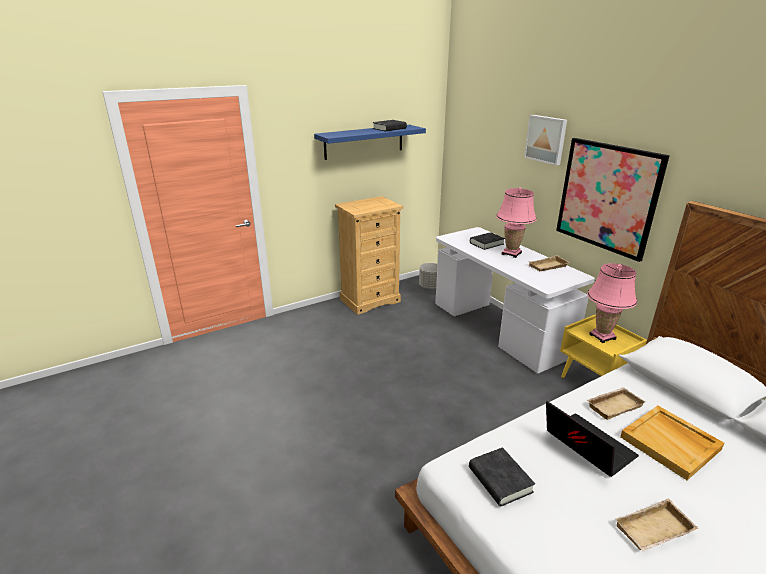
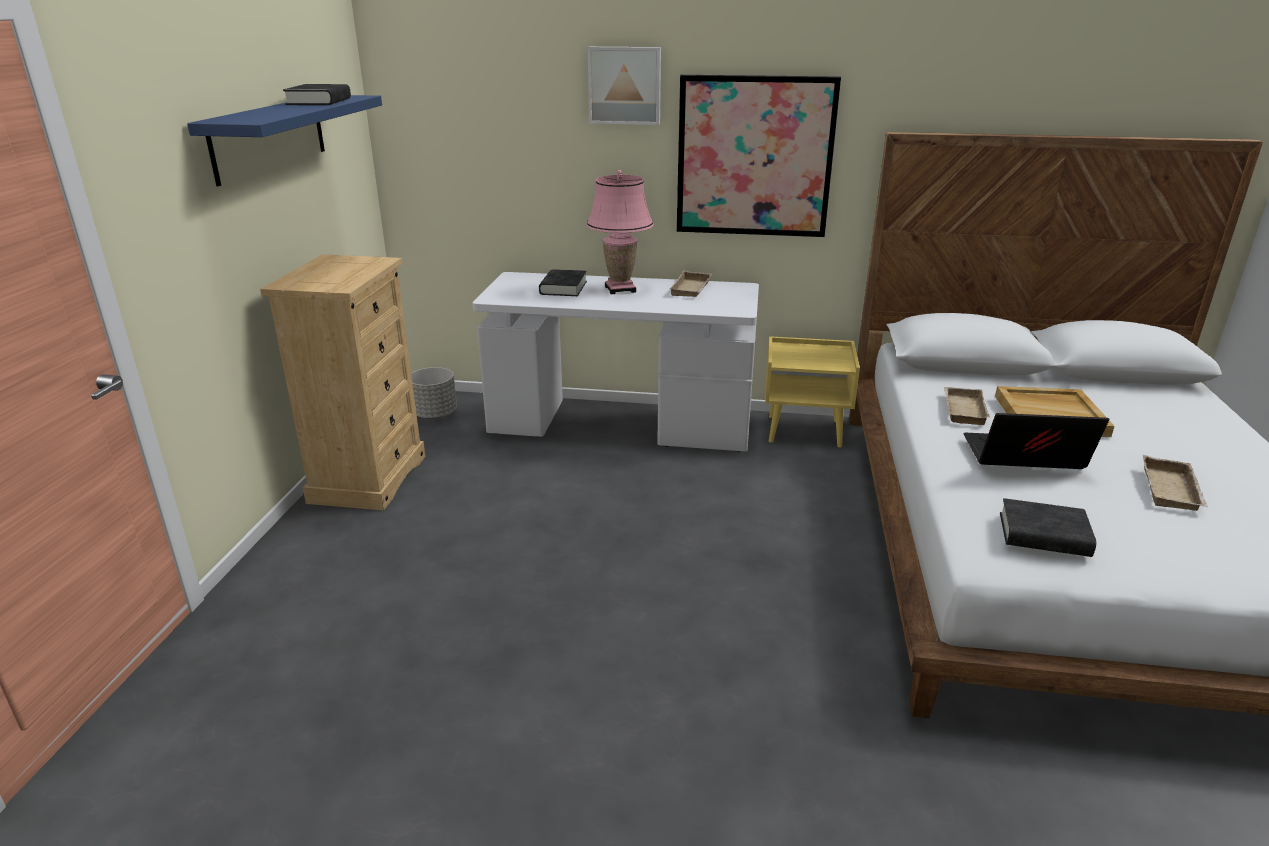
camera: 50 degrees left, 0 degrees up
pink table lamp [587,263,637,343] -> none

